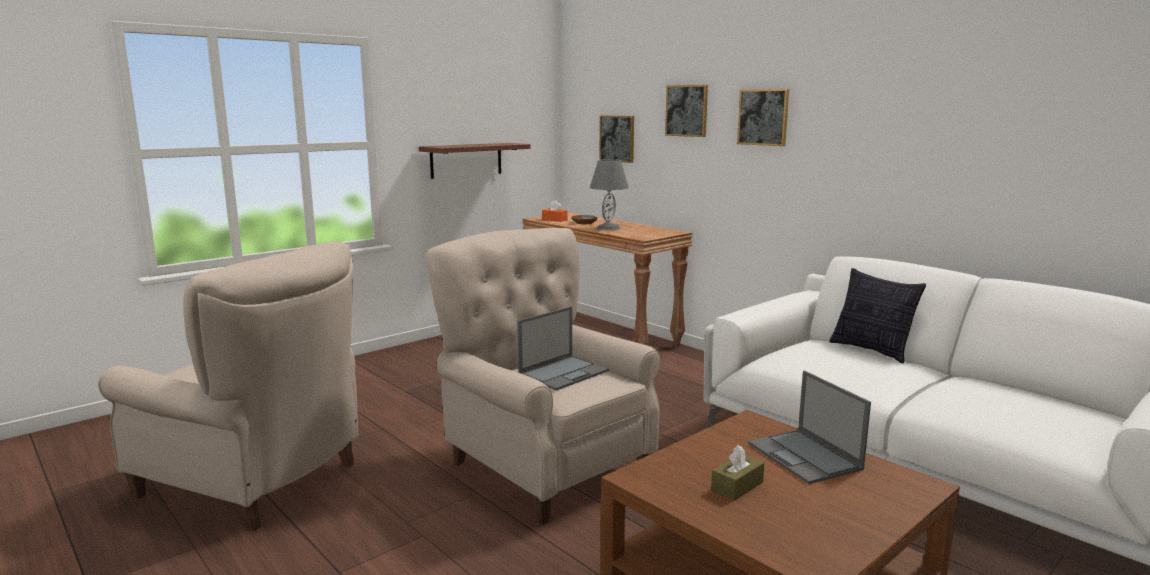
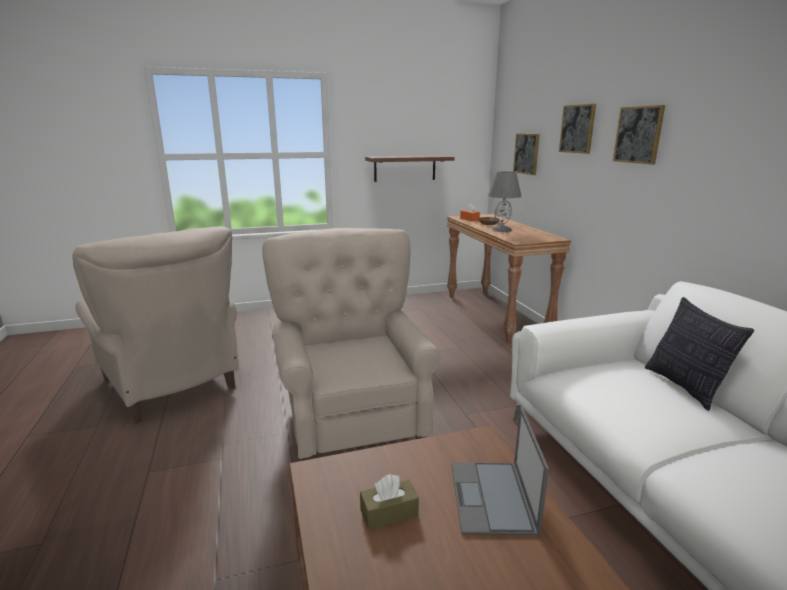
camera: 25 degrees right, 5 degrees up
laptop [517,306,609,391] -> none

